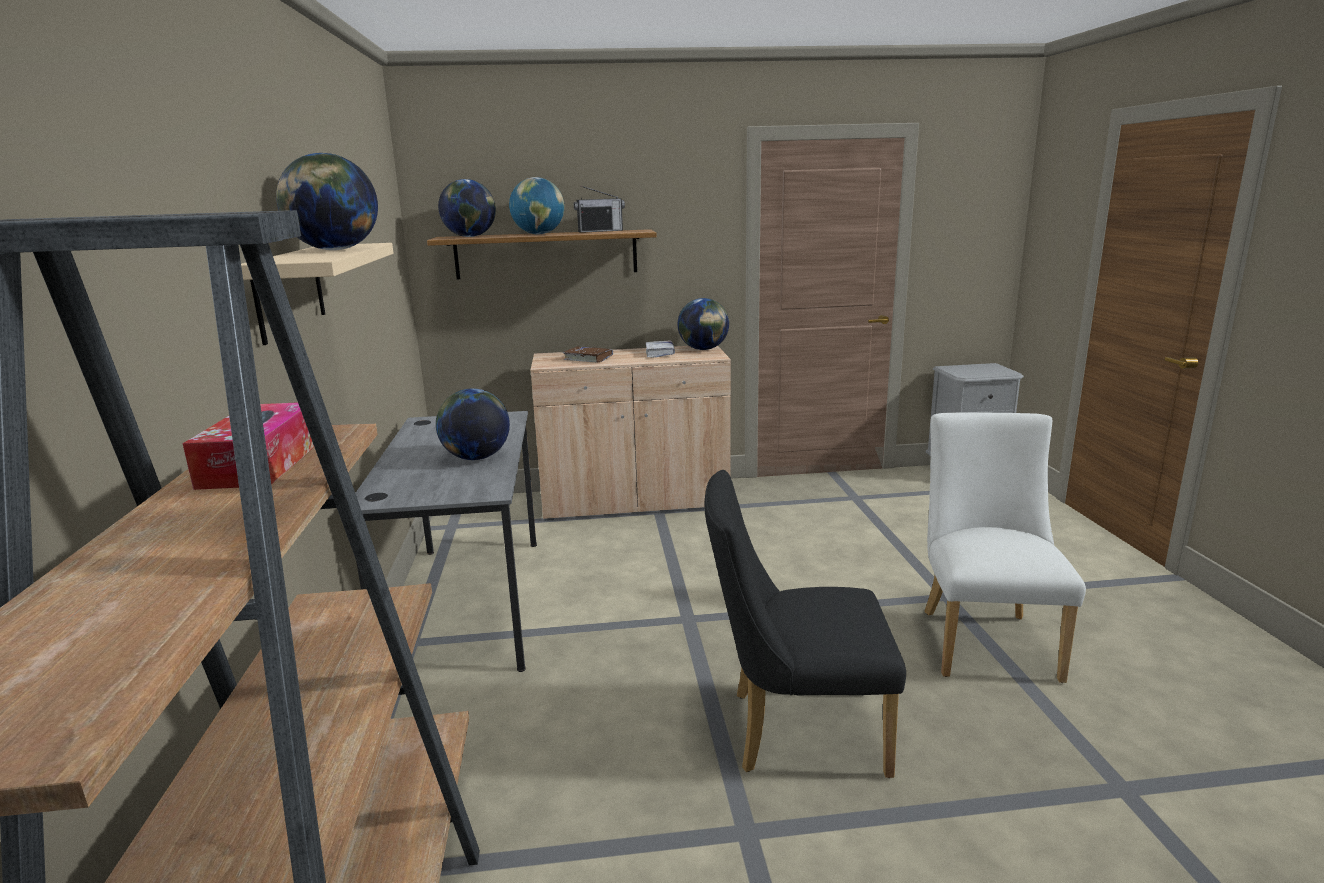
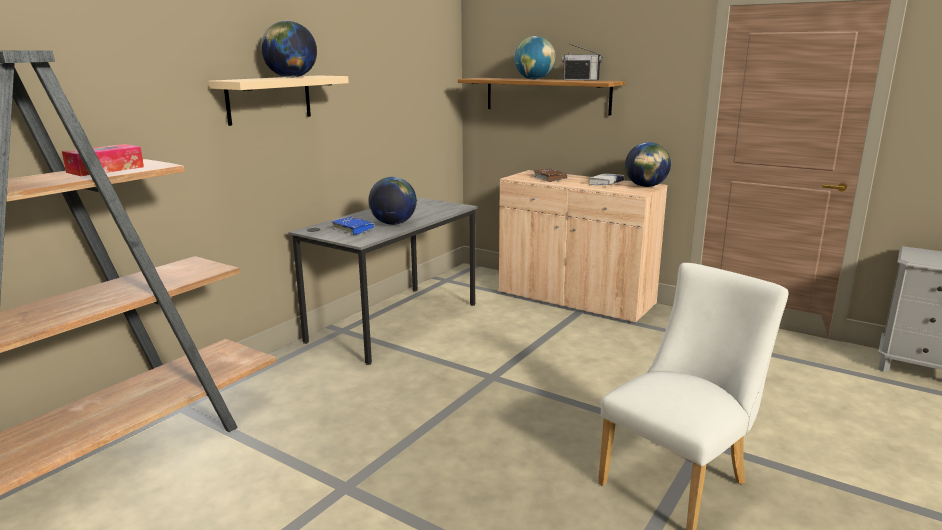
camera: 40 degrees right, 0 degrees up
globe [438,179,496,237] -> none
black chair [705,470,906,778] -> none
none -> blue book [332,217,375,235]

